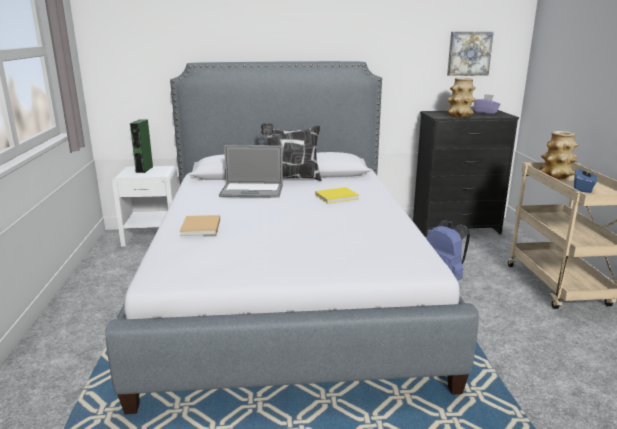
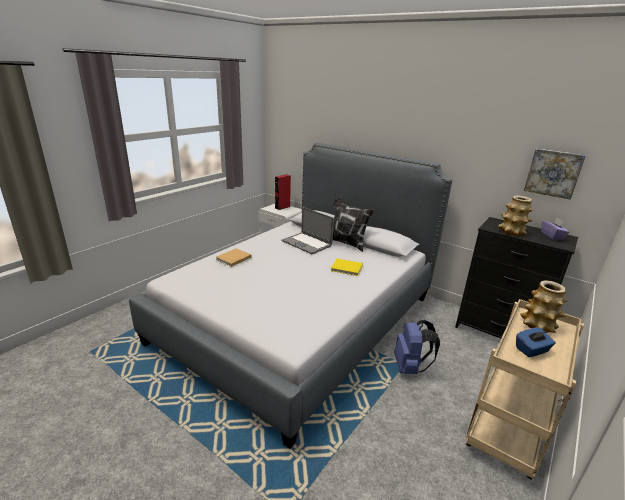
camera: 40 degrees right, 5 degrees up
green speaker [130,119,153,173] -> red speaker [275,175,291,210]

